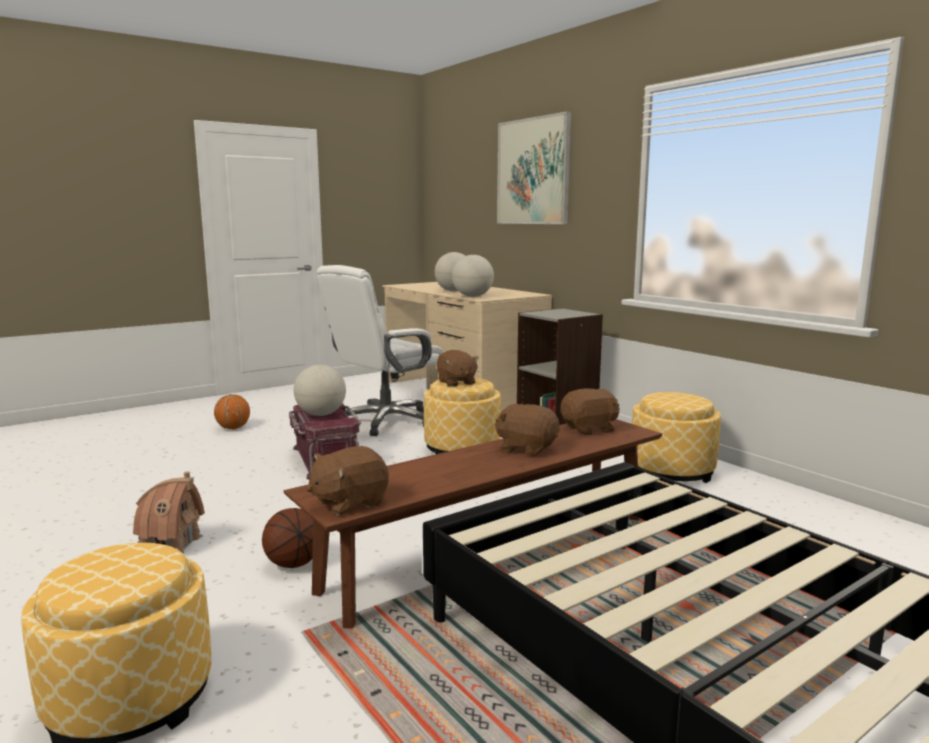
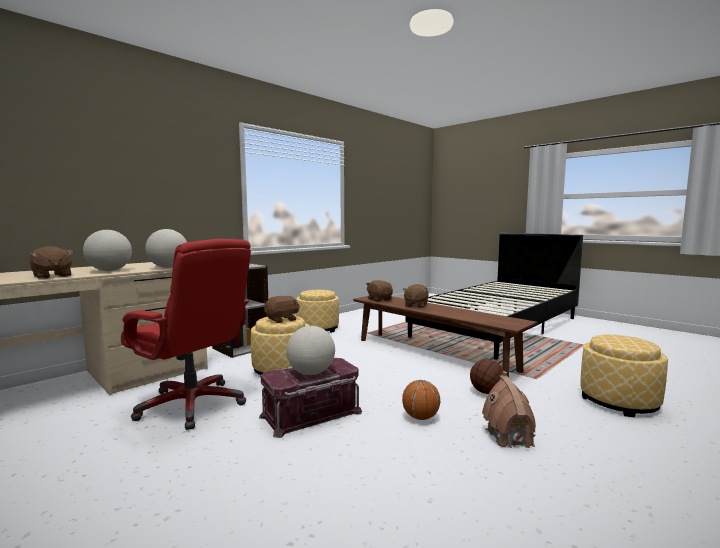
camera: 100 degrees left, 5 degrees down
basketball [214,394,250,429] -> basketball moved to [402,380,440,420]
brown plush toy [307,446,389,515] -> brown plush toy moved to [30,246,74,279]
white office chair [317,265,444,436] -> red office chair [121,239,251,430]
picture [497,111,571,224] -> none

